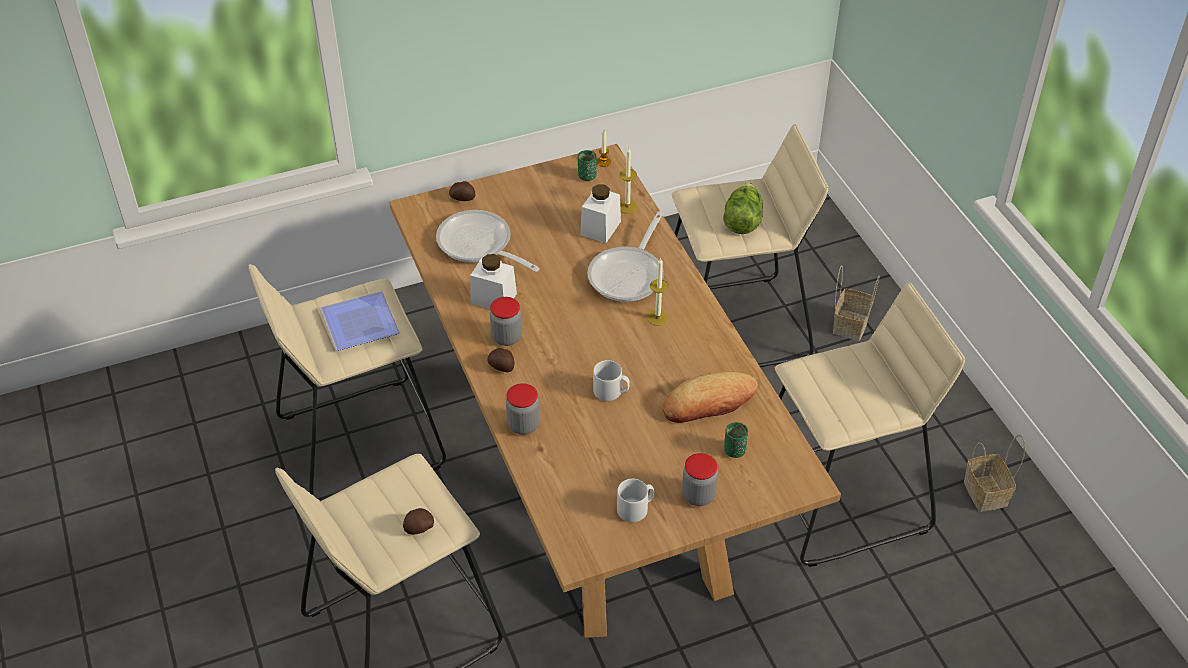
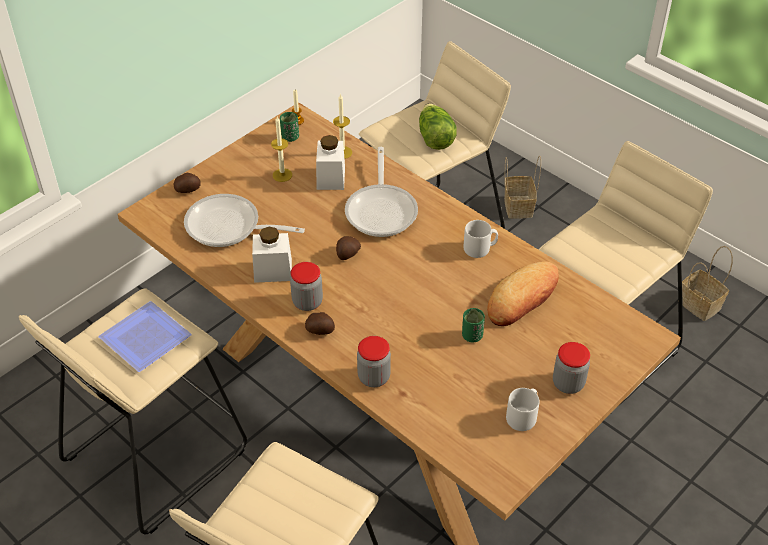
camera: 25 degrees left, 0 degrees up
potato [403,508,434,535] -> potato moved to [336,236,361,260]
grey mug [593,360,630,401] -> grey mug moved to [463,220,498,258]
candle [647,258,669,326] -> candle moved to [271,117,292,182]
green cup [724,422,748,458] -> green cup moved to [462,308,485,342]

